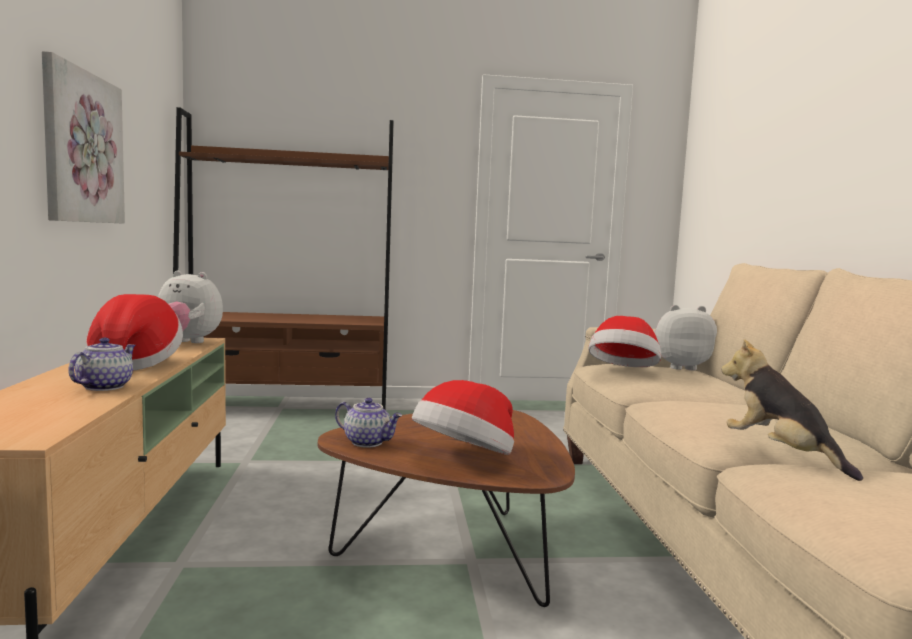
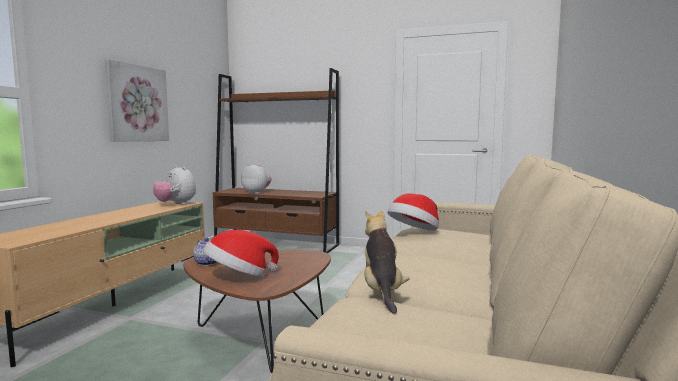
camera: 25 degrees right, 0 degrees up
teapot [68,338,136,391] -> none
hat [86,294,183,371] -> none
plush toy [654,305,717,370] -> plush toy moved to [241,163,272,194]

